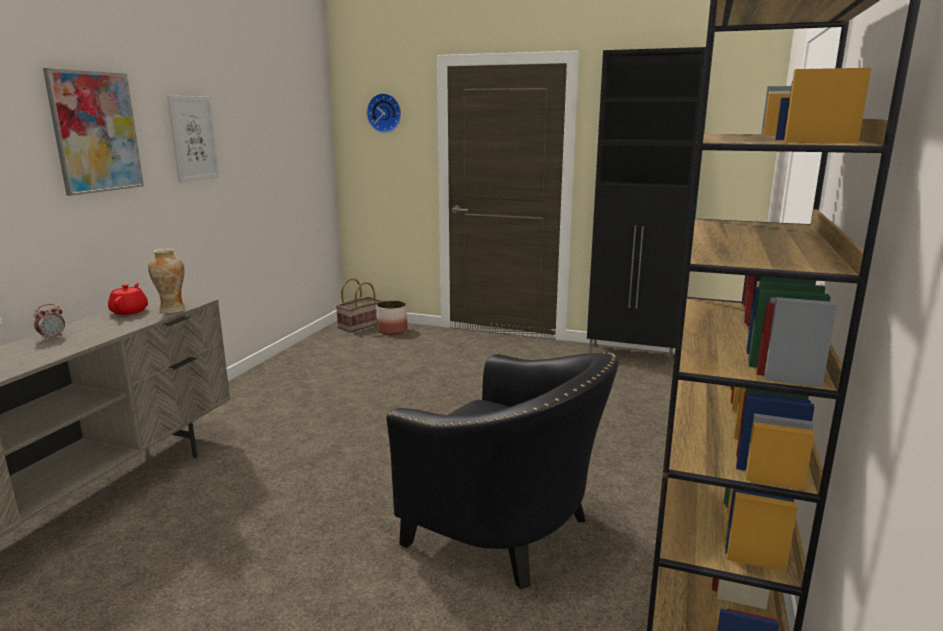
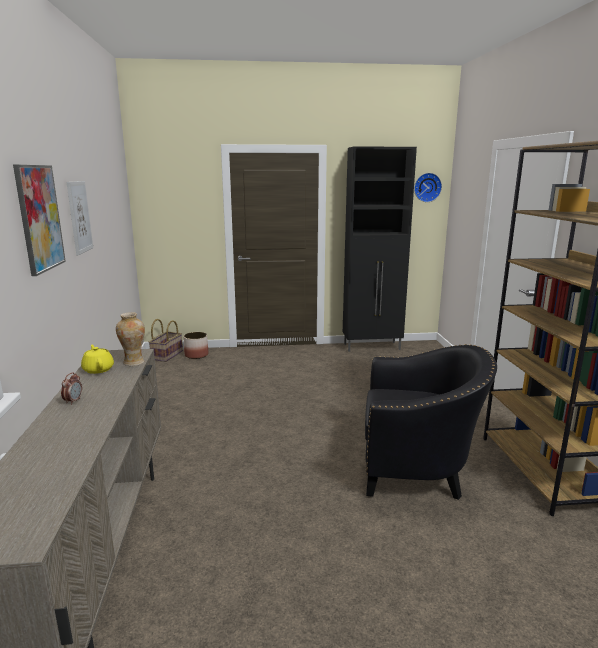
camera: 25 degrees left, 0 degrees up
red teapot [108,283,148,315] -> yellow teapot [81,345,114,374]
wall clock [366,93,401,133] -> wall clock moved to [414,173,442,202]

